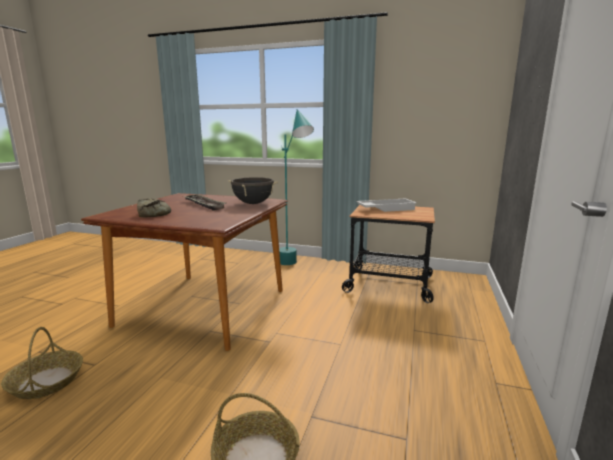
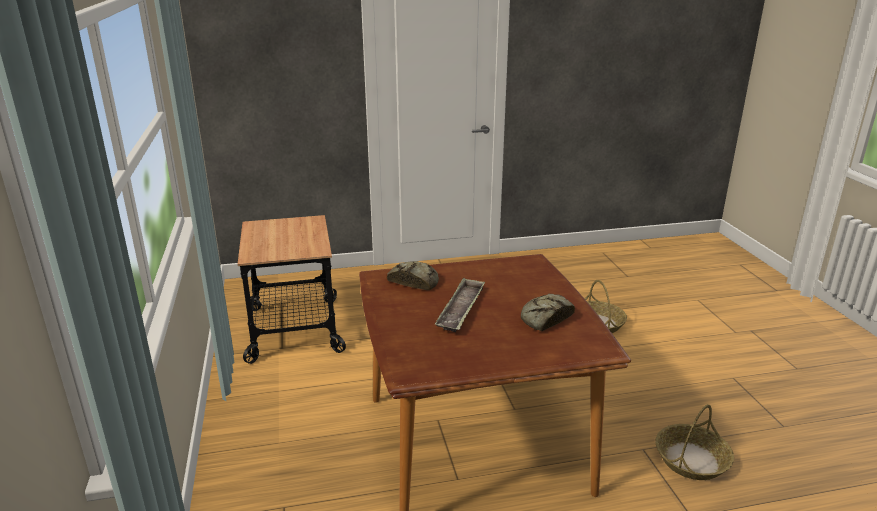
camera: 120 degrees left, 10 degrees up
black cooking pot [228,177,278,204] -> bread [387,261,439,290]
turquoise floor lamp [279,109,314,265] -> none
white tray [356,198,417,212] -> none

